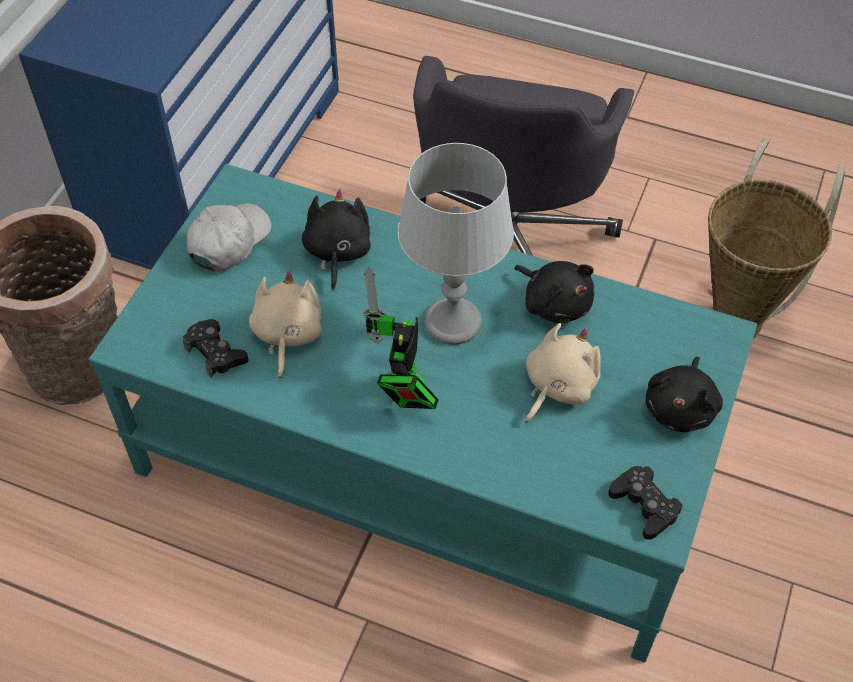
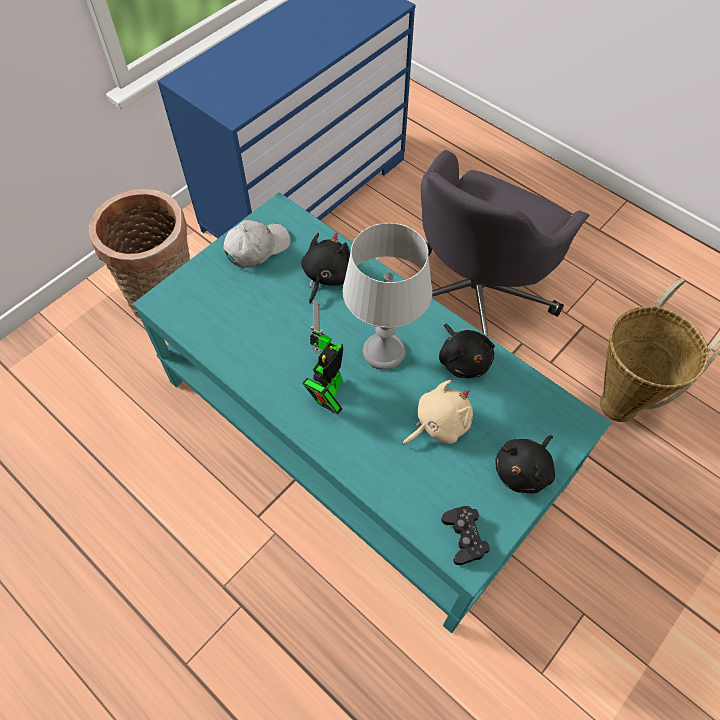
camera: 20 degrees right, 5 degrees up
black game controller [183,319,249,378] -> none
beige plush toy [249,270,322,378] -> none

